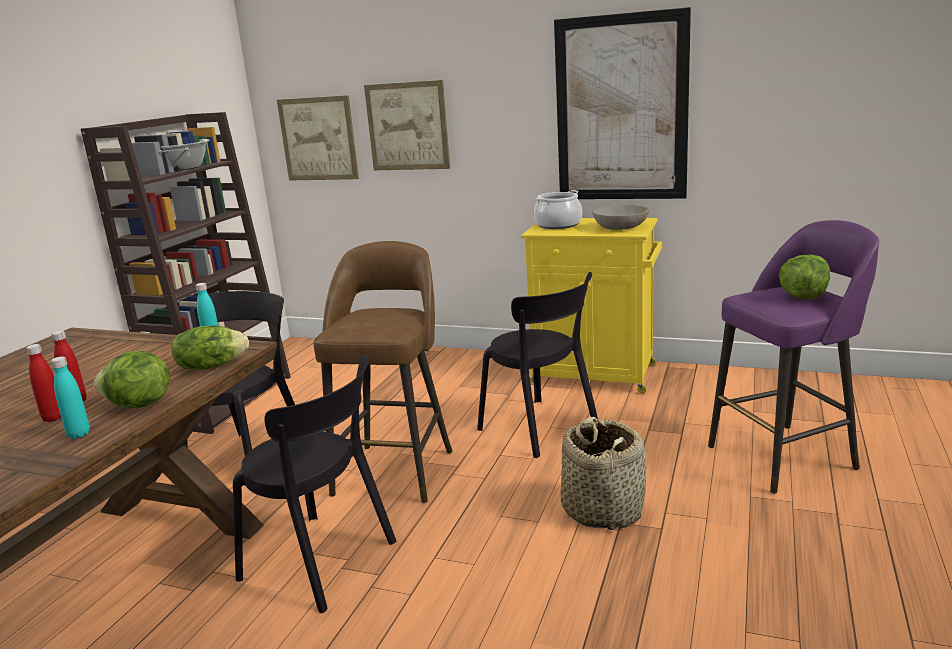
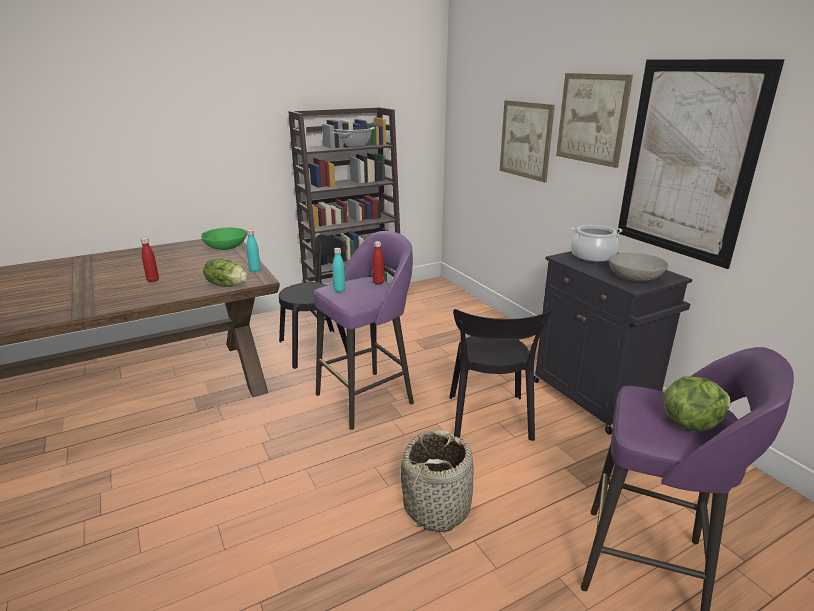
camera: 40 degrees right, 5 degrees up
red bottle [26,344,61,422] -> red bottle moved to [372,241,384,285]
turquoise bottle [51,357,90,439] -> turquoise bottle moved to [333,248,346,292]
lettuce [94,351,170,408] -> none
black chair [233,354,396,613] -> none
picture [277,95,359,180] -> picture moved to [556,73,633,168]
brown stool [314,241,452,503] -> purple stool [314,231,414,430]
yellow cabinet [521,218,662,393] -> black cabinet [534,251,692,435]
none -> green bowl [201,228,247,250]

